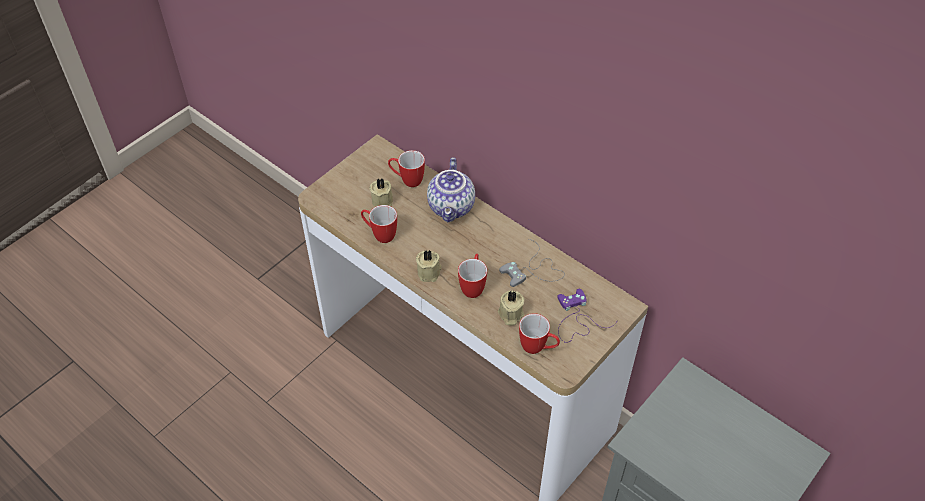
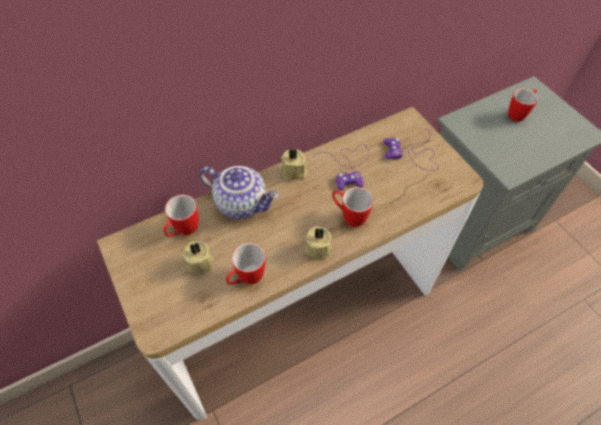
camera: 70 degrees left, 5 degrees up
beige candle [498,291,524,326] -> beige candle moved to [281,148,308,180]
grey game controller [499,239,565,287] -> purple game controller [314,145,369,191]
mug [519,313,560,354] -> mug moved to [508,88,538,122]

